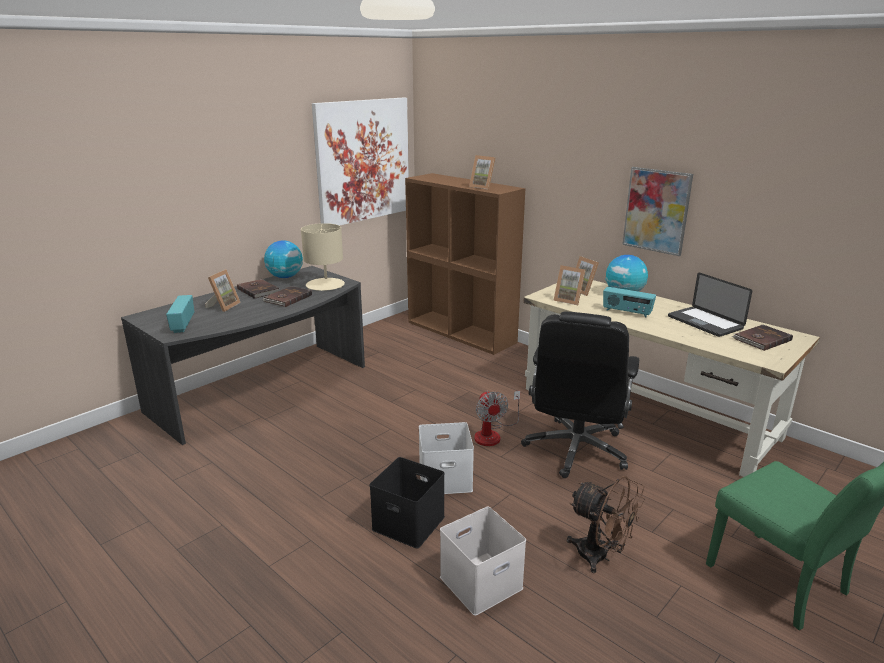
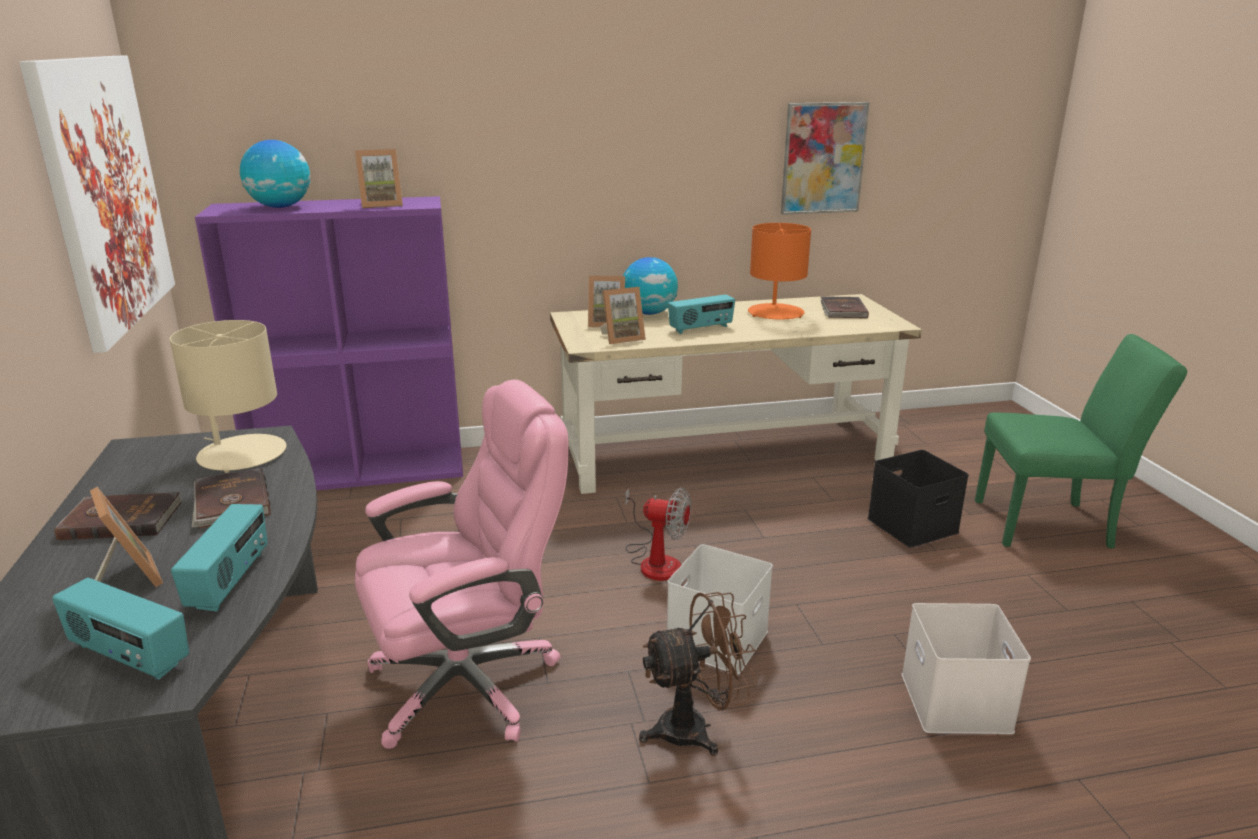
camera: 55 degrees left, 0 degrees up
globe [264,240,303,278] -> globe moved to [240,140,311,208]
black storage box [370,457,445,549] -> black storage box moved to [867,450,969,548]
brown bookcase [405,173,525,355] -> purple bookcase [195,196,463,490]
black office chair [521,312,639,478] -> none
brown fan [567,476,645,573] -> brown fan moved to [639,592,757,756]
picture [622,167,693,256] -> picture moved to [781,102,869,215]
laptop [668,273,752,337] -> orange table lamp [748,223,811,320]
none -> radio [171,504,268,612]
none -> pink office chair [355,380,568,749]

